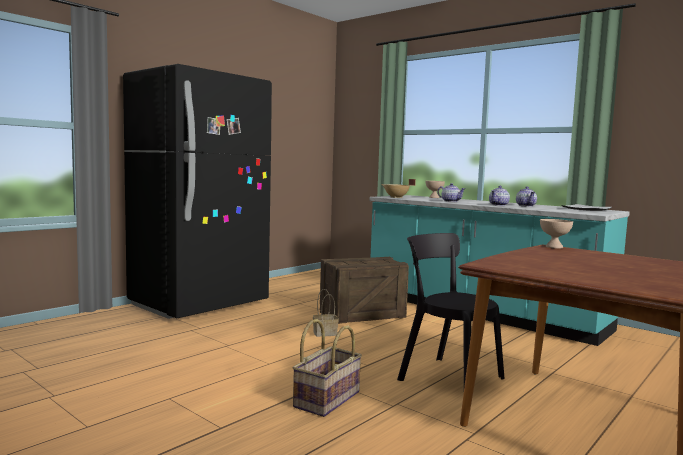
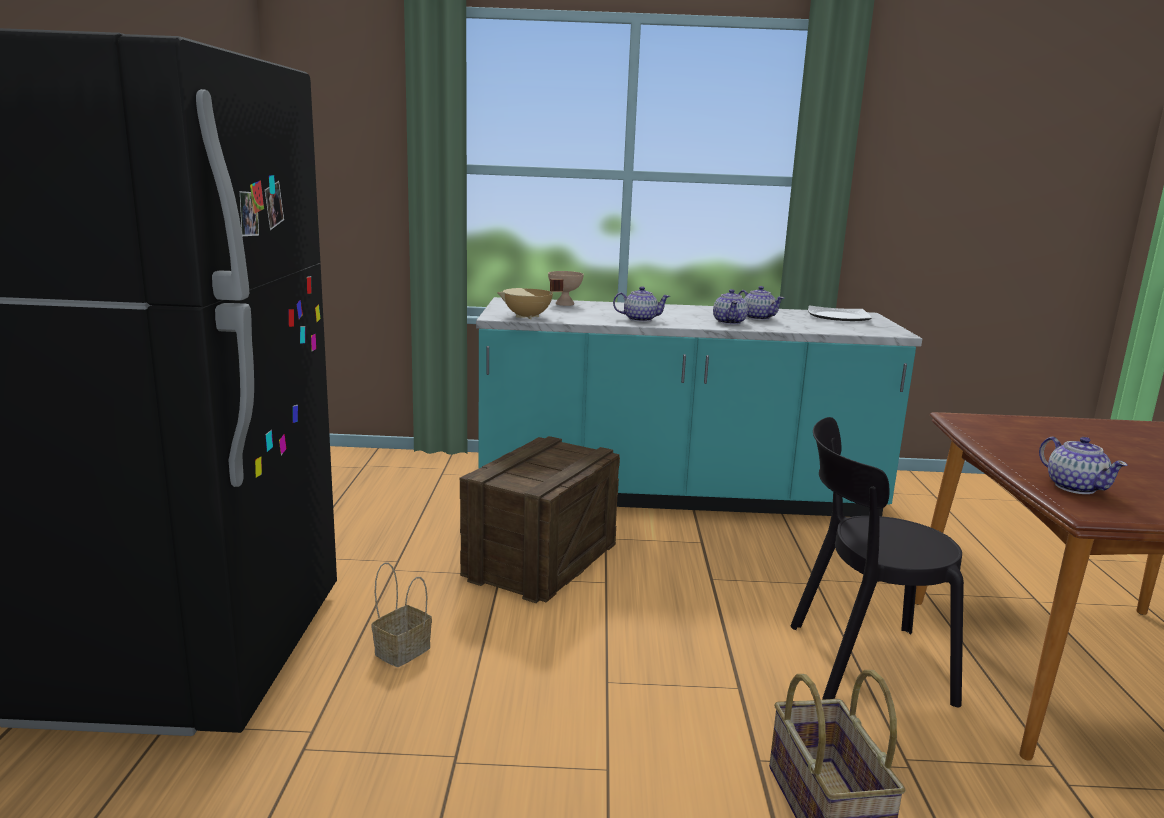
camera: 40 degrees left, 10 degrees up
basket [313,289,339,337] -> basket moved to [372,562,432,667]
beige bowl [540,219,573,249] -> none
none -> teapot [1039,437,1128,494]

